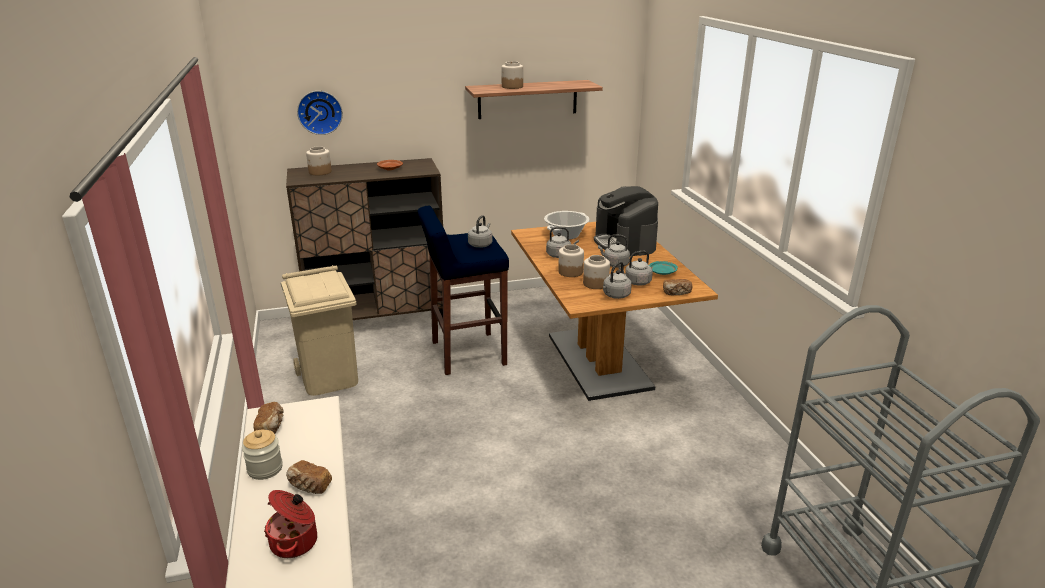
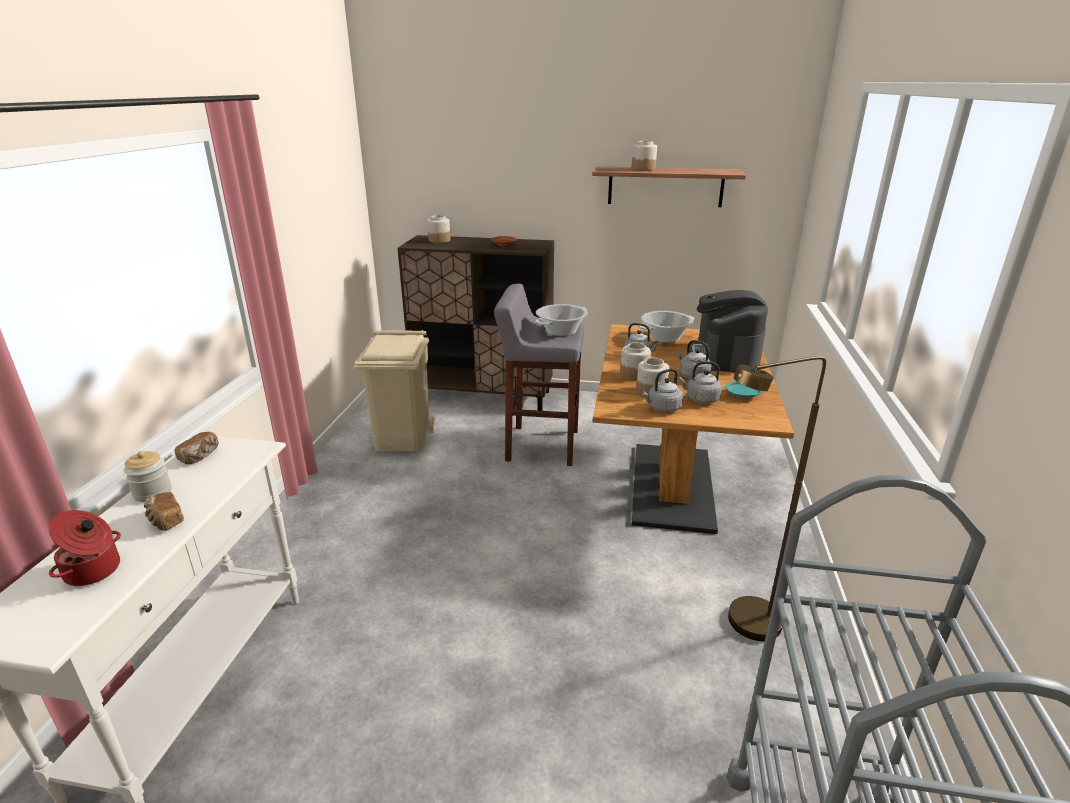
camera: 25 degrees right, 0 degrees up
wall clock [297,91,343,135] -> none
blue stool [418,206,509,375] -> grey stool [494,284,584,466]
grey kettle [468,215,493,248] -> cooking pot [536,304,588,336]
bread [663,279,692,295] -> none
none -> brown floor lamp [728,356,826,641]

